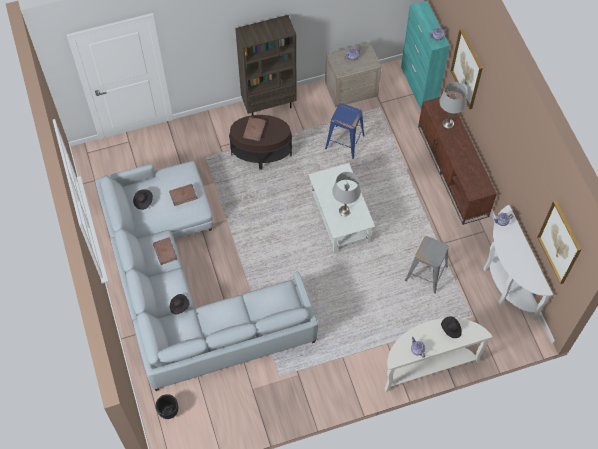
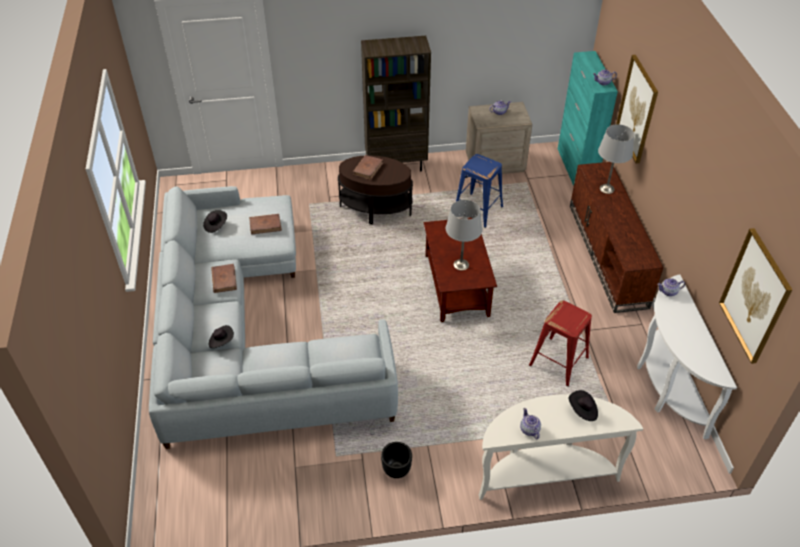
camera: 10 degrees right, 15 degrees down
black planter [156,394,178,419] -> black planter moved to [381,442,412,478]
white coffee table [308,163,375,253] -> brown coffee table [424,218,497,322]
grey stool [405,236,449,293] -> red stool [529,300,592,386]

